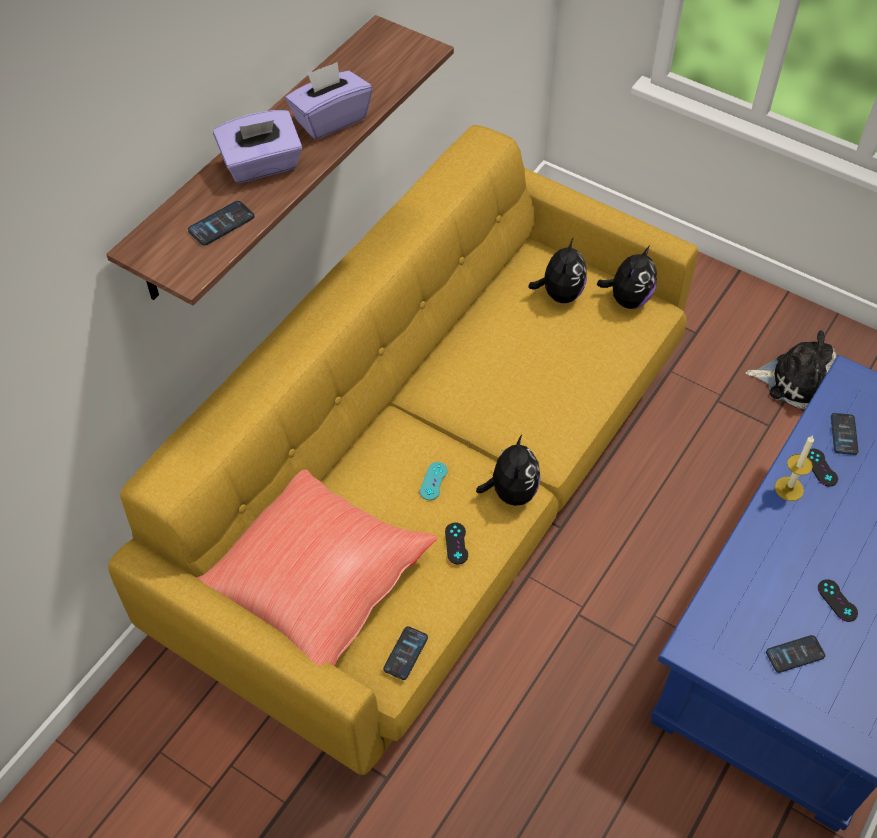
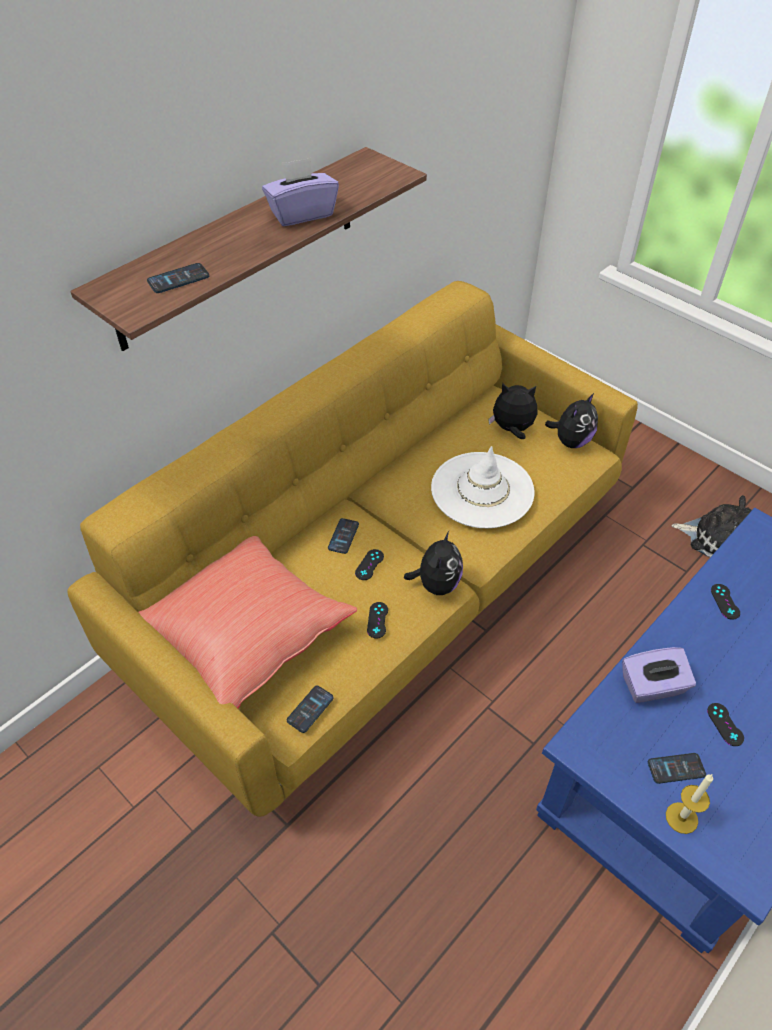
camera: 10 degrees right, 5 degrees down
purple tissue box [213,110,302,183] -> purple tissue box moved to [622,647,696,703]
turquoise game controller [420,462,448,500] -> black game controller [355,549,384,580]
plush toy [528,237,587,303] -> plush toy turned 105 degrees counterclockwise [488,383,537,439]
candle [775,435,814,501] -> candle moved to [666,774,713,834]
phone [831,413,859,455] -> phone moved to [328,518,359,554]
none -> white hat [431,446,535,528]

